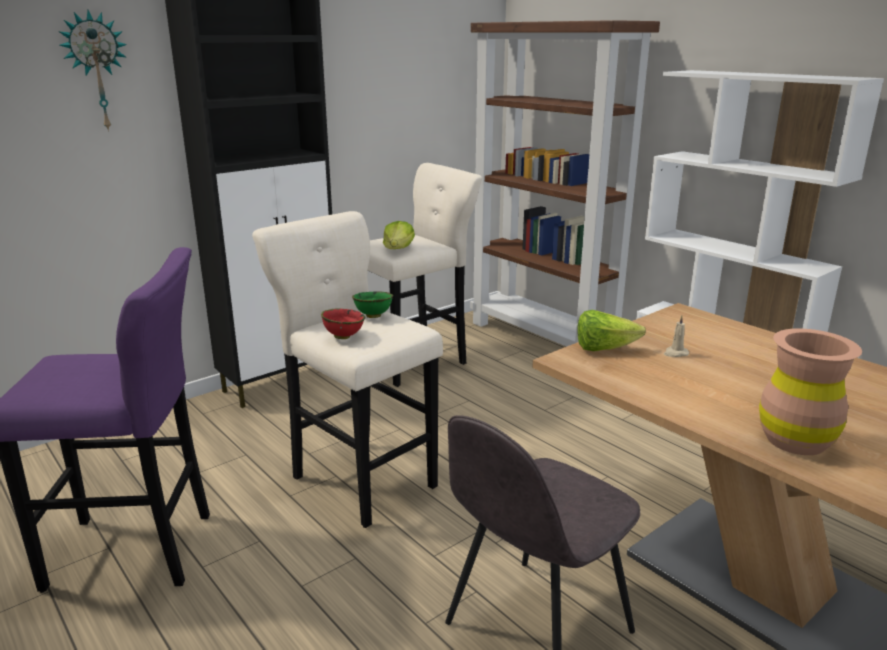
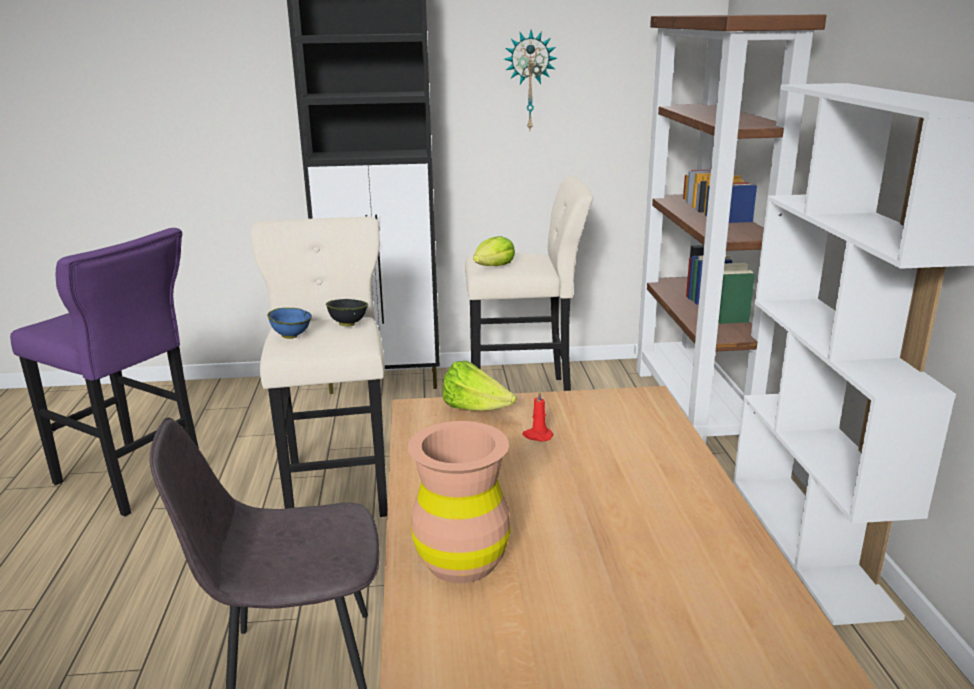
camera: 35 degrees right, 0 degrees up
wall clock [58,10,127,132] -> wall clock moved to [504,30,557,130]
red bowl [321,309,365,339] -> blue bowl [267,308,312,339]
green bowl [352,291,394,318] -> black bowl [326,299,368,326]
beige candle [664,315,689,357] -> red candle [523,390,554,441]

